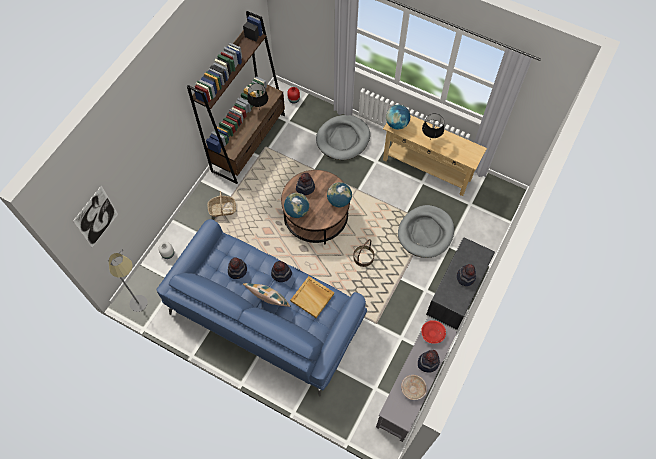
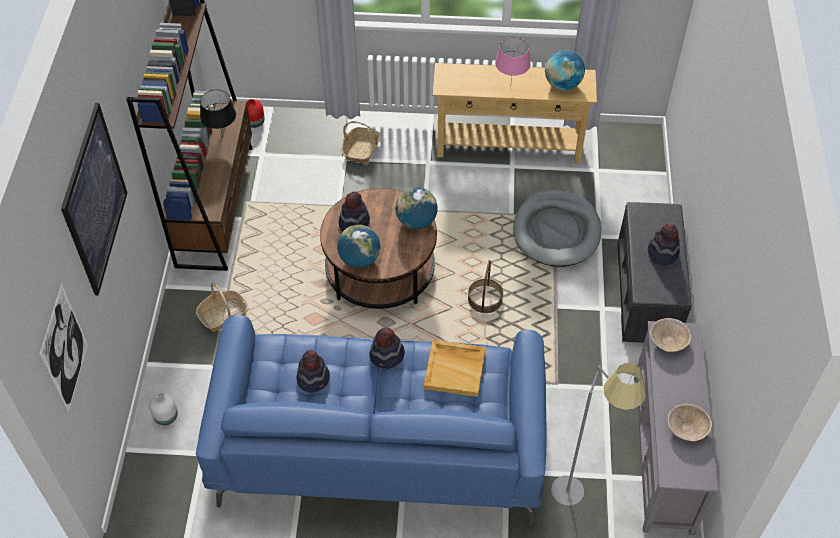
camera: 25 degrees left, 10 degrees down
grey floor lamp [108,248,148,312] -> grey floor lamp moved to [551,363,646,506]
pillow [243,283,291,307] -> none
grey dog bed [316,115,370,160] -> basket [341,121,381,164]
globe [386,105,410,129] -> globe moved to [545,50,585,90]
hat [418,350,440,373] -> none
red bowl [421,320,446,344] -> beige bowl [650,318,691,352]
black table lamp [422,114,444,141] -> pink table lamp [495,37,531,81]
none -> picture [61,103,127,295]

